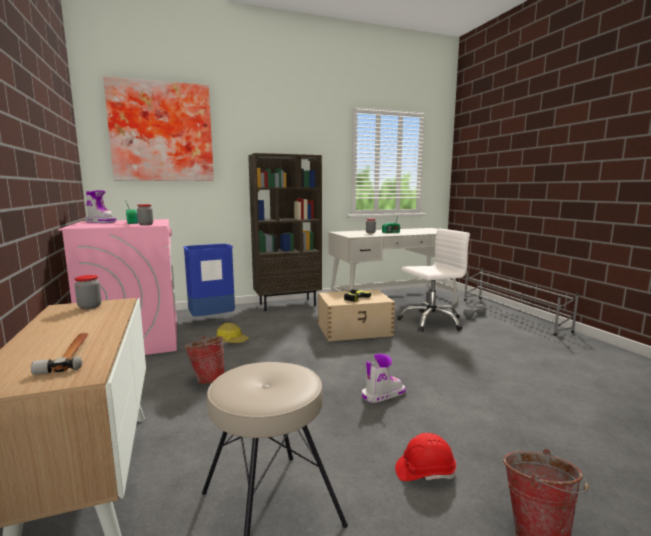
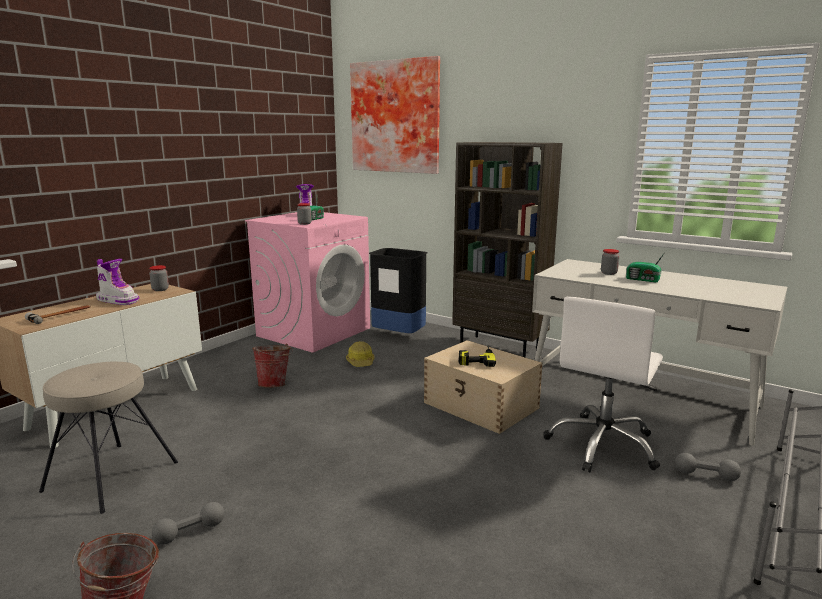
camera: 55 degrees right, 5 degrees up
blue trash can [183,244,235,316] -> black trash can [369,248,428,333]
boot [362,354,406,403] -> boot moved to [96,259,139,305]
red hard hat [395,433,456,481] -> grey dumbbell [152,502,224,545]
white office chair [397,229,470,332] -> white office chair turned 90 degrees clockwise [543,296,663,472]

